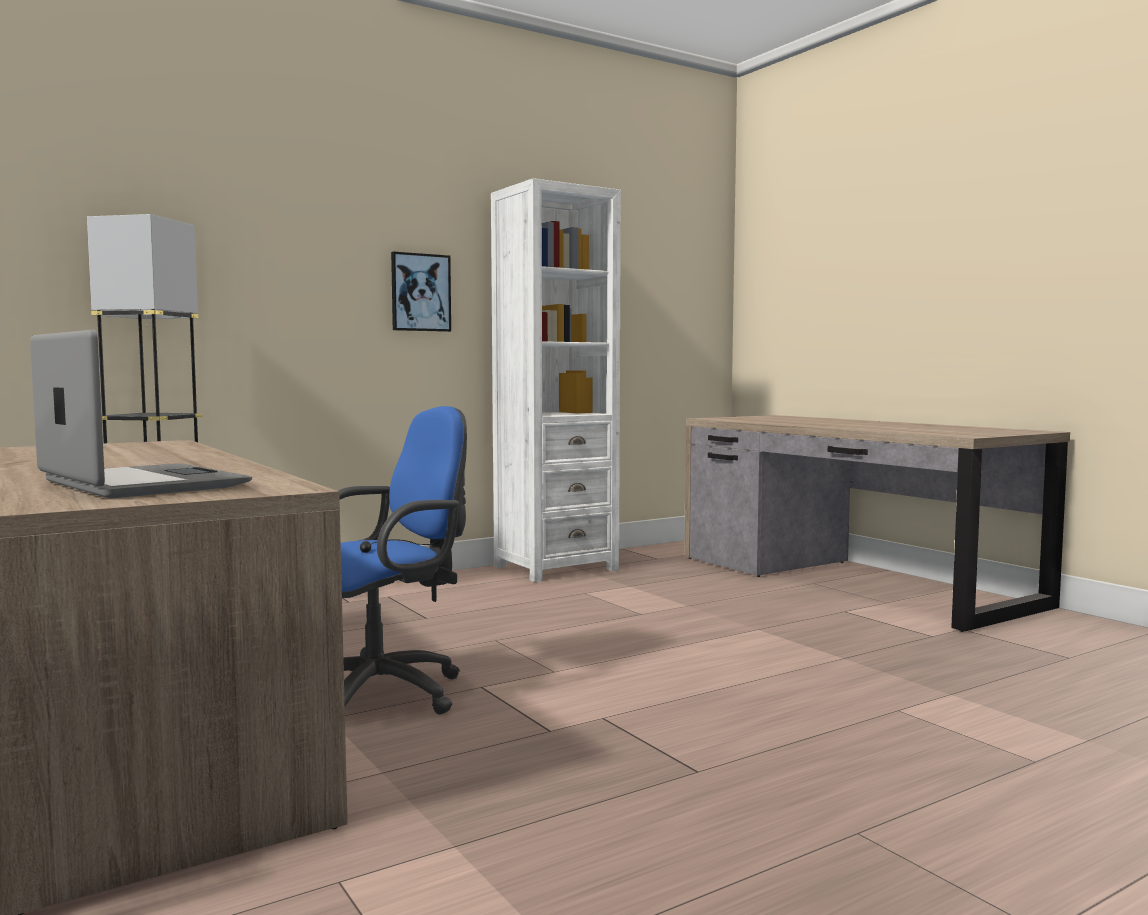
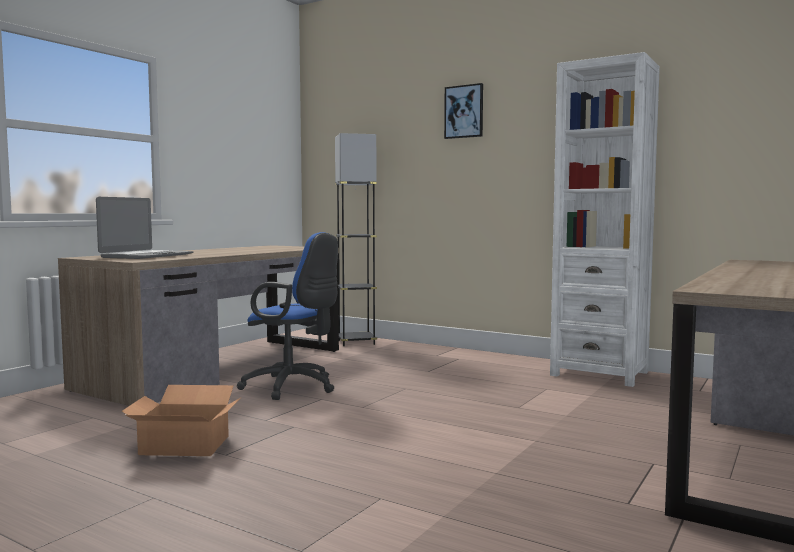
camera: 65 degrees right, 0 degrees up
picture [391,251,451,332] -> picture moved to [444,83,483,139]
none -> cardboard box [121,385,242,456]

